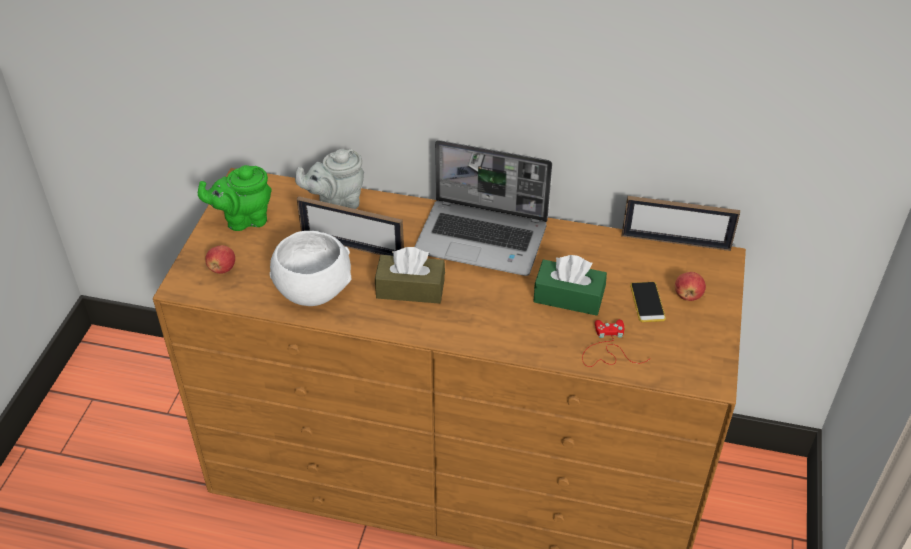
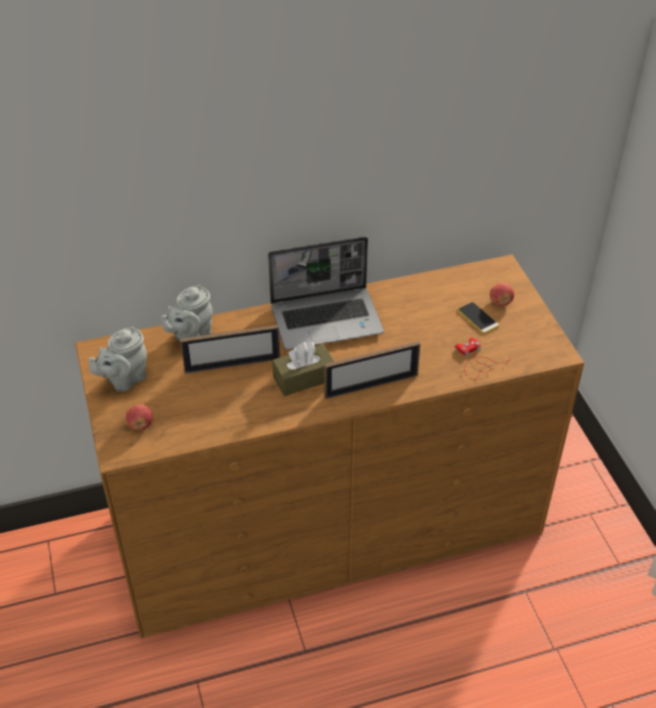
camera: 30 degrees left, 0 degrees up
green teapot [198,165,272,231] -> grey teapot [89,327,147,392]
white bowl [270,231,351,306] -> none
green tissue box [533,255,607,316] -> none
picture frame [621,196,740,251] -> picture frame moved to [324,341,420,399]

